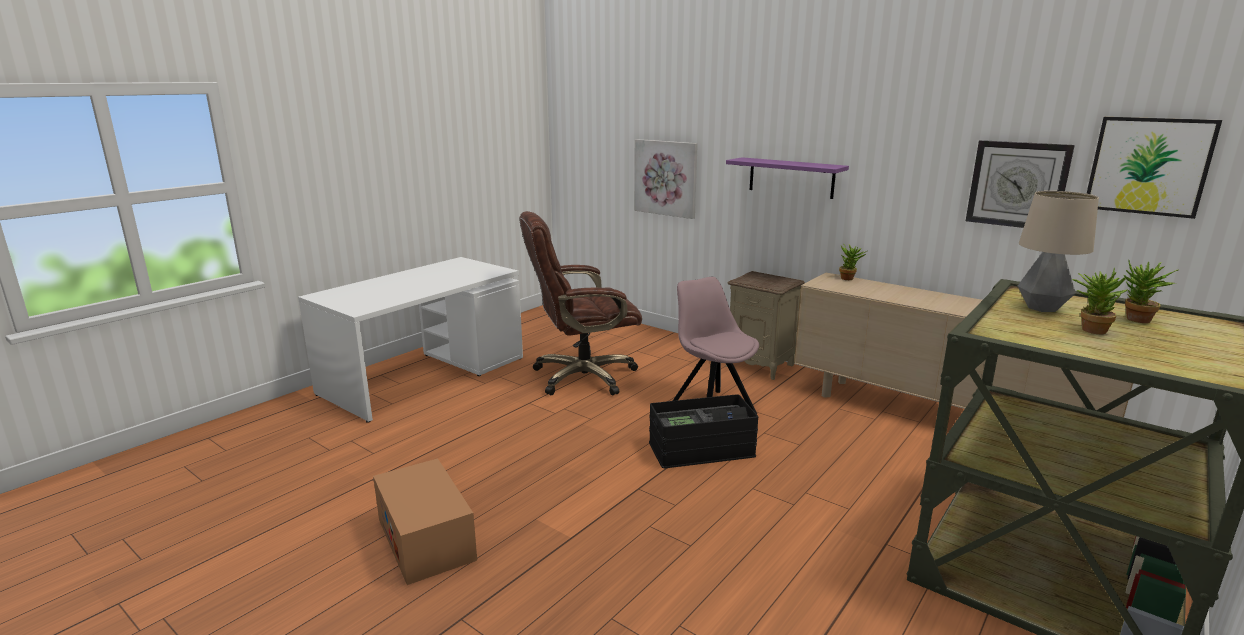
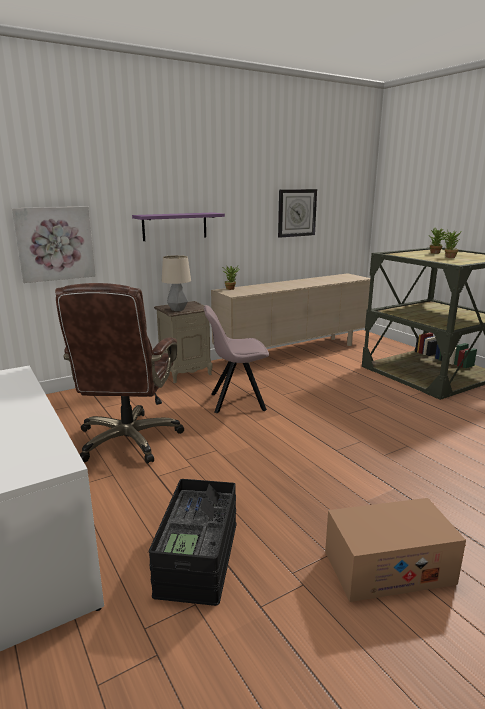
camera: 70 degrees left, 0 degrees up
black storage box [649,394,758,468] -> black storage box moved to [148,479,237,606]
table lamp [1018,191,1099,312] -> table lamp moved to [162,255,191,311]
picture [1086,117,1222,219] -> none

